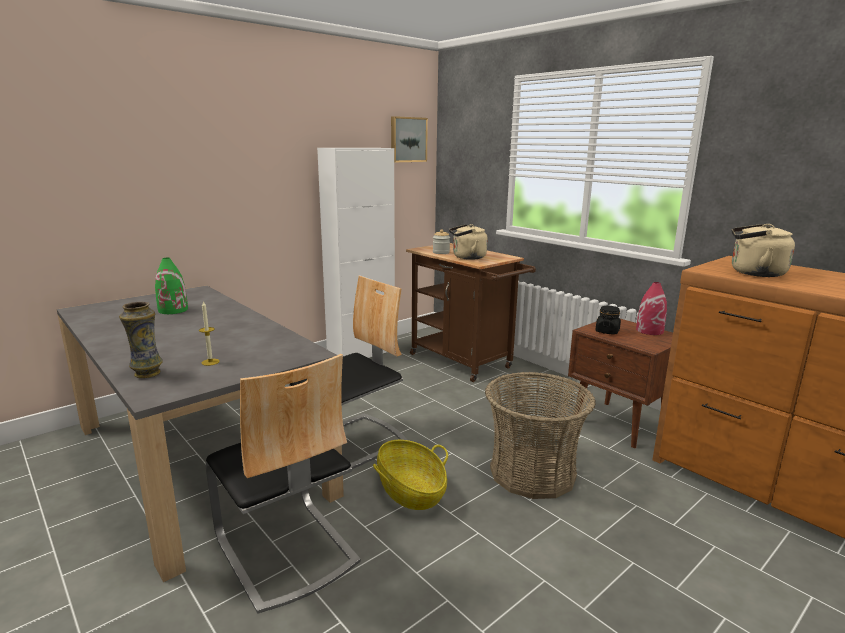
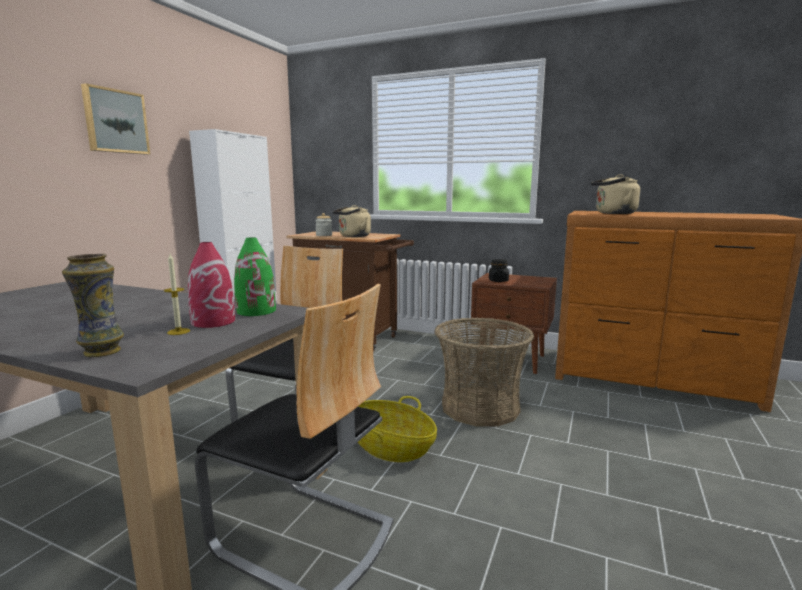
camera: 25 degrees left, 5 degrees down
green vase [155,258,188,314] -> green vase moved to [234,237,276,316]
picture [391,116,428,162] -> picture moved to [81,83,150,155]
red vase [636,282,667,335] -> red vase moved to [188,242,235,328]

